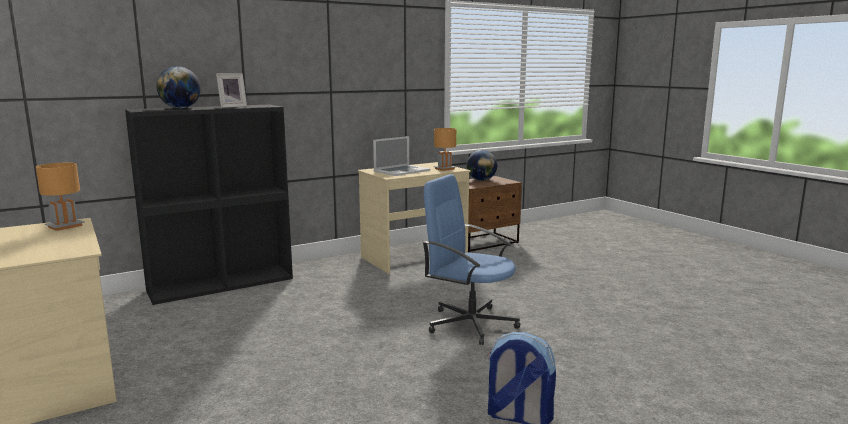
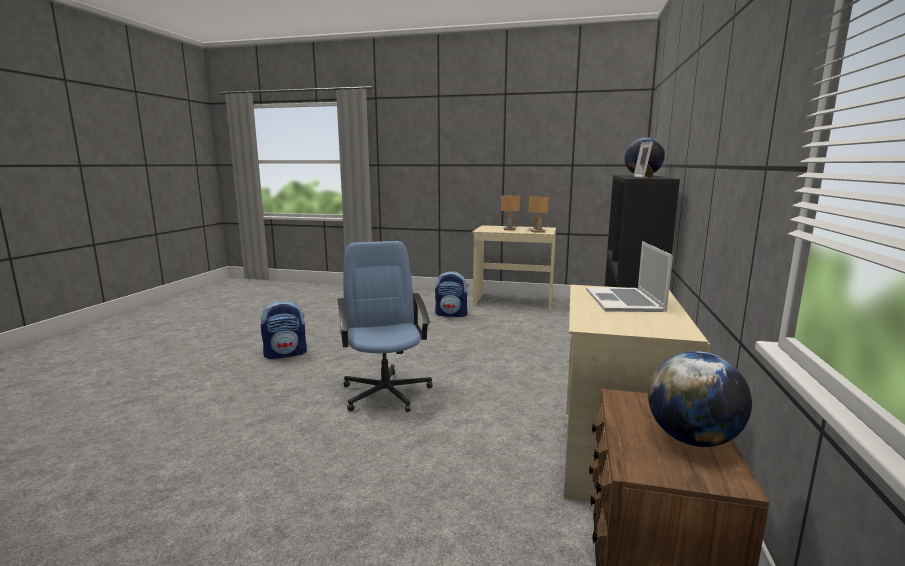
camera: 135 degrees right, 0 degrees up
blue office chair [422,174,520,345] -> blue office chair turned 90 degrees counterclockwise [337,241,433,412]
brown table lamp [433,128,456,171] -> brown table lamp moved to [501,195,520,231]
none -> backpack [435,271,469,317]

